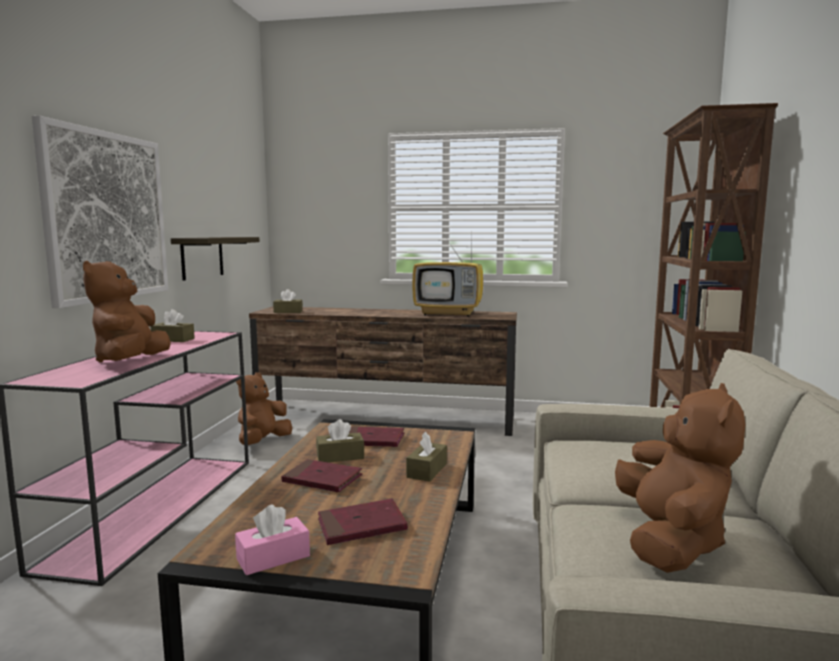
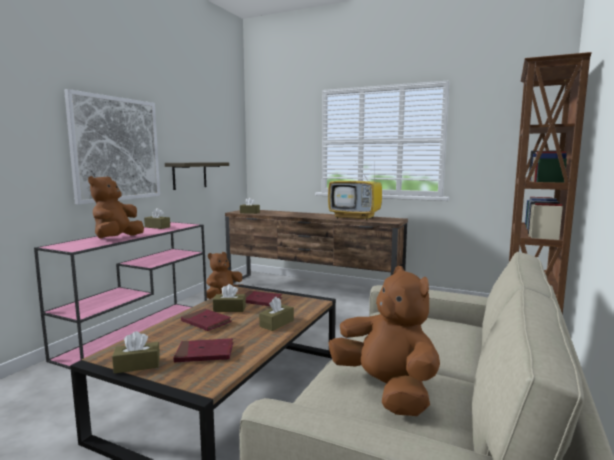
camera: 15 degrees right, 0 degrees up
pink tissue box [235,504,310,575] -> brown tissue box [112,331,160,374]
brown plush toy [615,383,746,573] -> brown plush toy turned 60 degrees counterclockwise [329,266,440,416]

